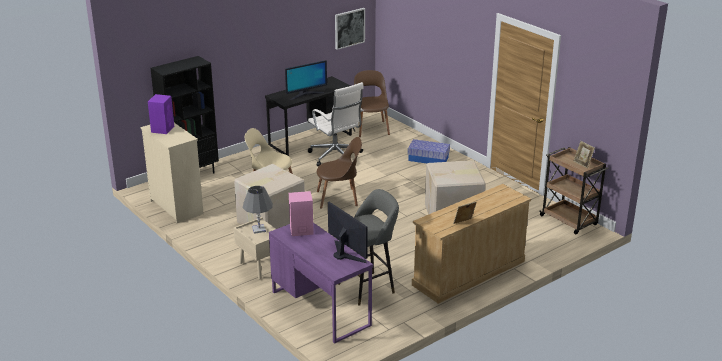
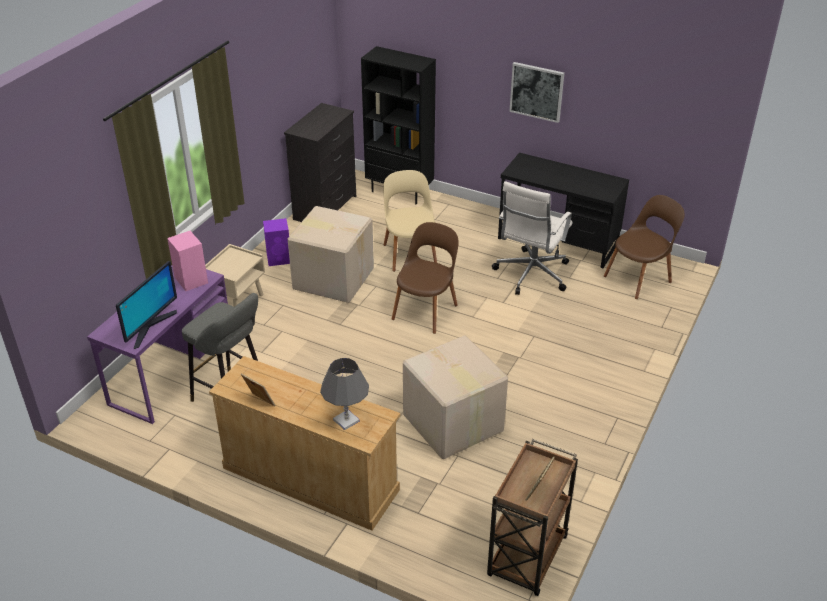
camera: 65 degrees right, 10 degrees up
beige dresser [140,123,204,223] -> black dresser [284,103,356,222]
purple speaker [148,94,174,134] -> purple speaker moved to [263,218,290,266]
grey table lamp [243,186,273,234] -> grey table lamp moved to [320,358,369,430]
monitor [285,60,327,100] -> none
brown chair [317,137,362,209] -> brown chair turned 120 degrees counterclockwise [392,222,459,334]
picture [335,8,365,50] -> picture moved to [509,62,564,123]
storage box [408,139,450,163] -> none

